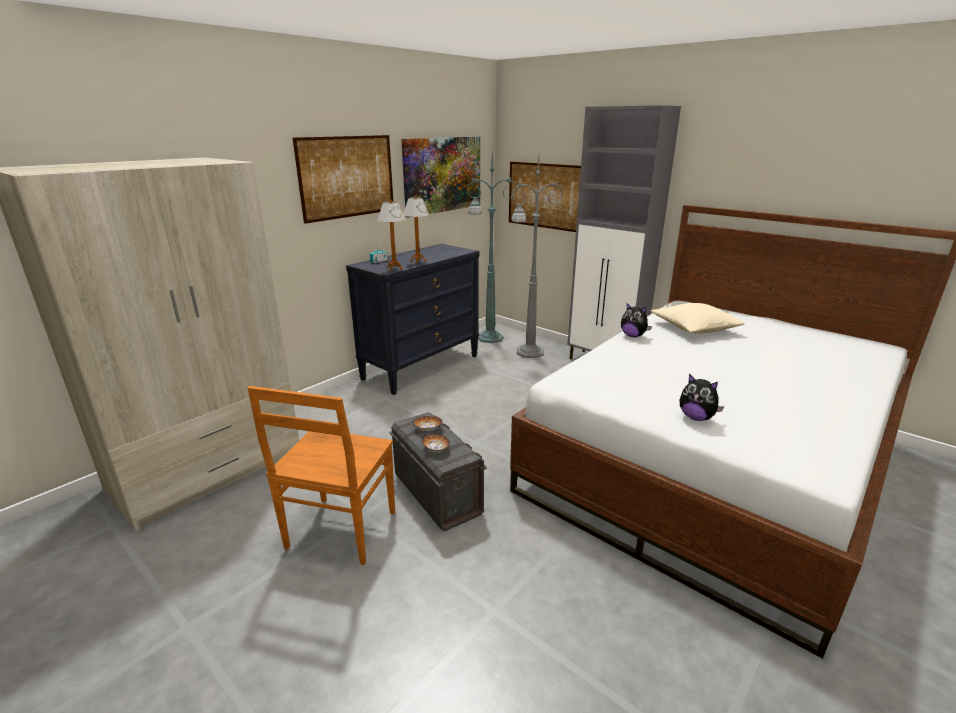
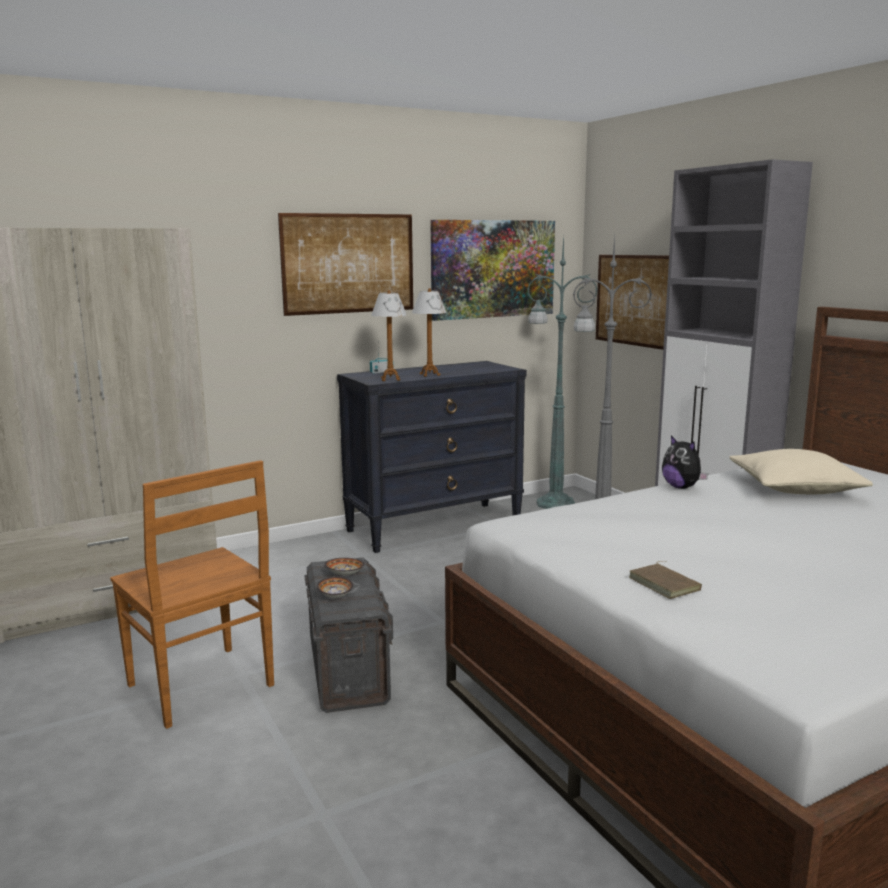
camera: 20 degrees right, 10 degrees down
brown chair [247,386,395,565] -> brown chair turned 75 degrees counterclockwise [110,460,274,729]
plush toy [680,374,724,421] -> brown book [629,561,702,599]

